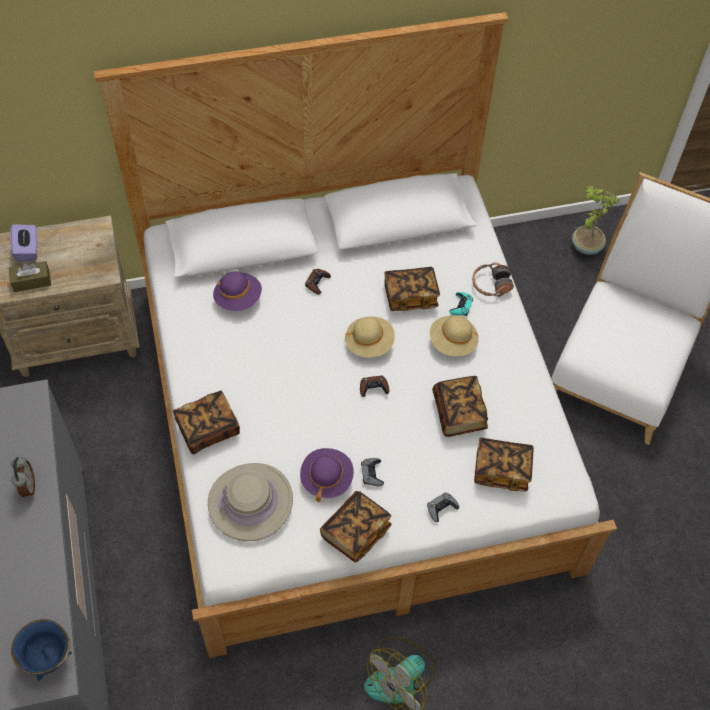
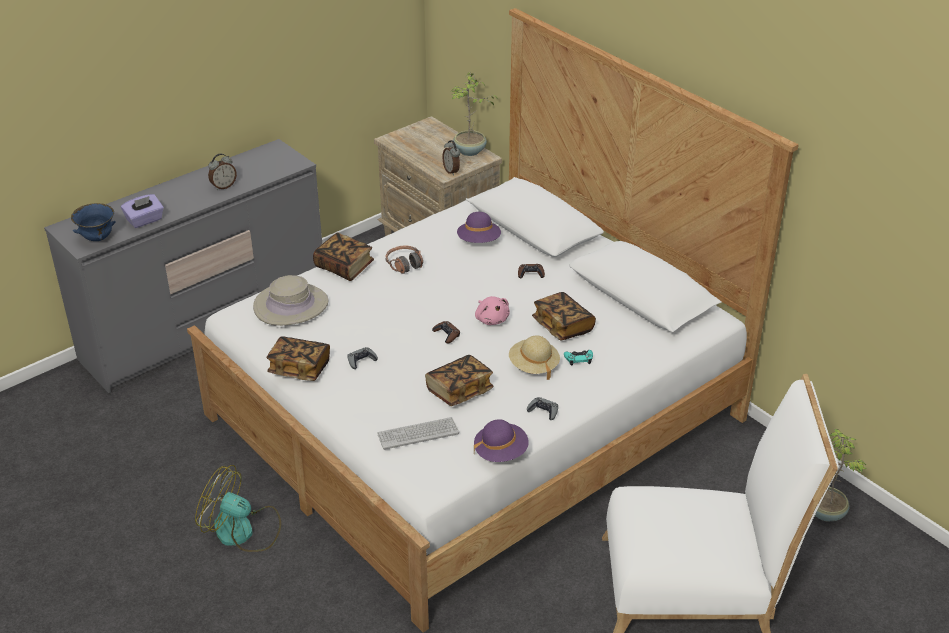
camera: 65 degrees right, 20 degrees down
brown tissue box [9,261,51,292] -> none
purple tissue box [10,224,37,262] -> purple tissue box moved to [121,194,164,228]
purple hat [300,448,354,502] -> purple hat moved to [474,419,529,462]
beige hat [345,316,395,358] -> pink plush toy [475,296,510,325]
grey game controller [427,492,459,522] -> grey game controller moved to [527,397,558,420]
headphones [472,263,514,297] -> headphones moved to [386,246,423,274]
book [474,438,534,492] -> keyboard [377,417,459,450]
none -> alarm clock [443,140,460,176]
none -> potted plant [451,72,498,156]

